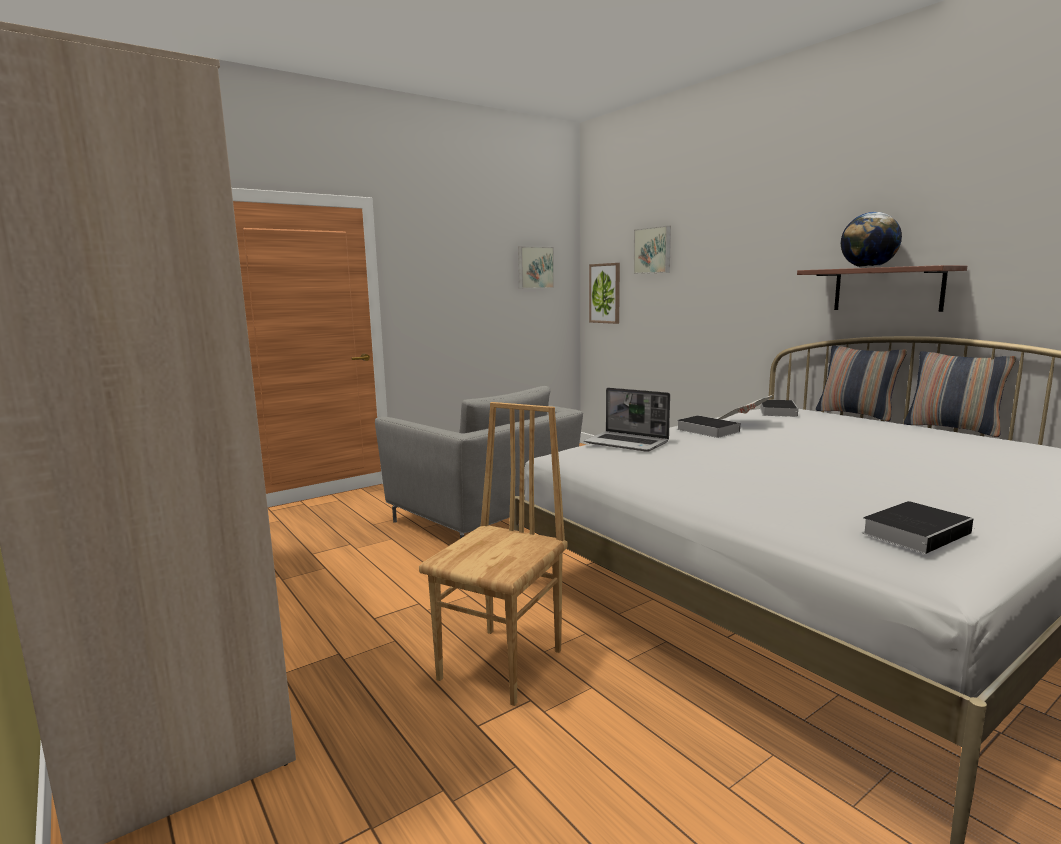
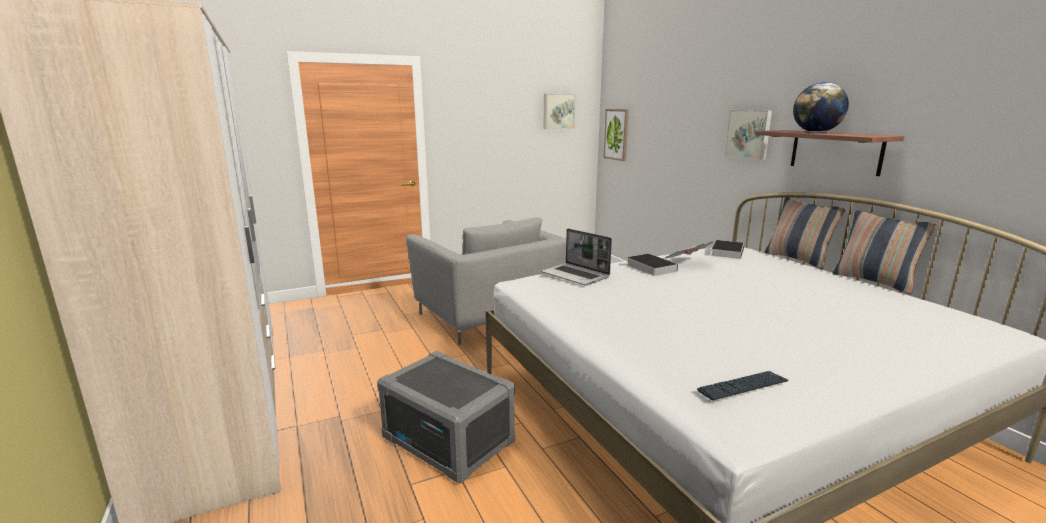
camera: 10 degrees right, 5 degrees up
brown chair [419,402,568,706] -> grey storage box [377,351,515,484]
picture [633,226,671,274] -> picture moved to [724,110,772,160]
book [862,501,973,554] -> keyboard [697,371,788,400]

